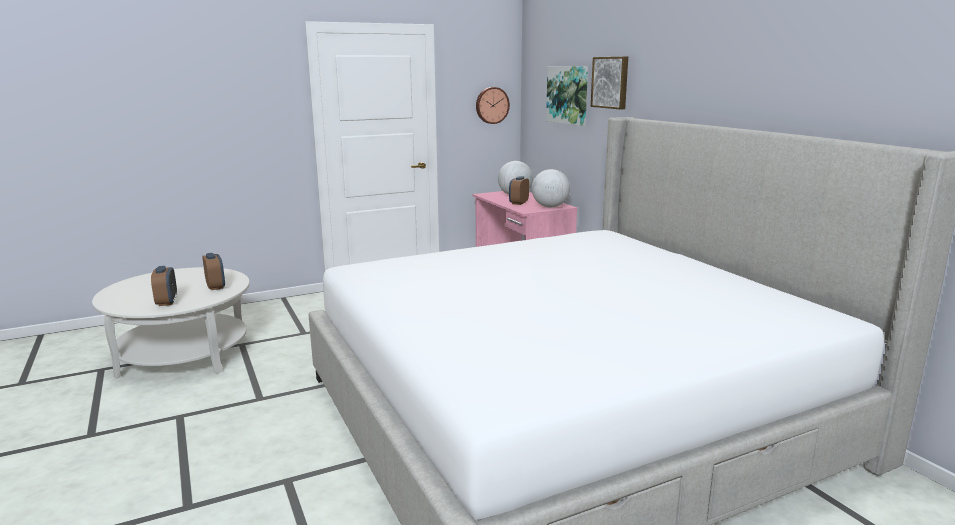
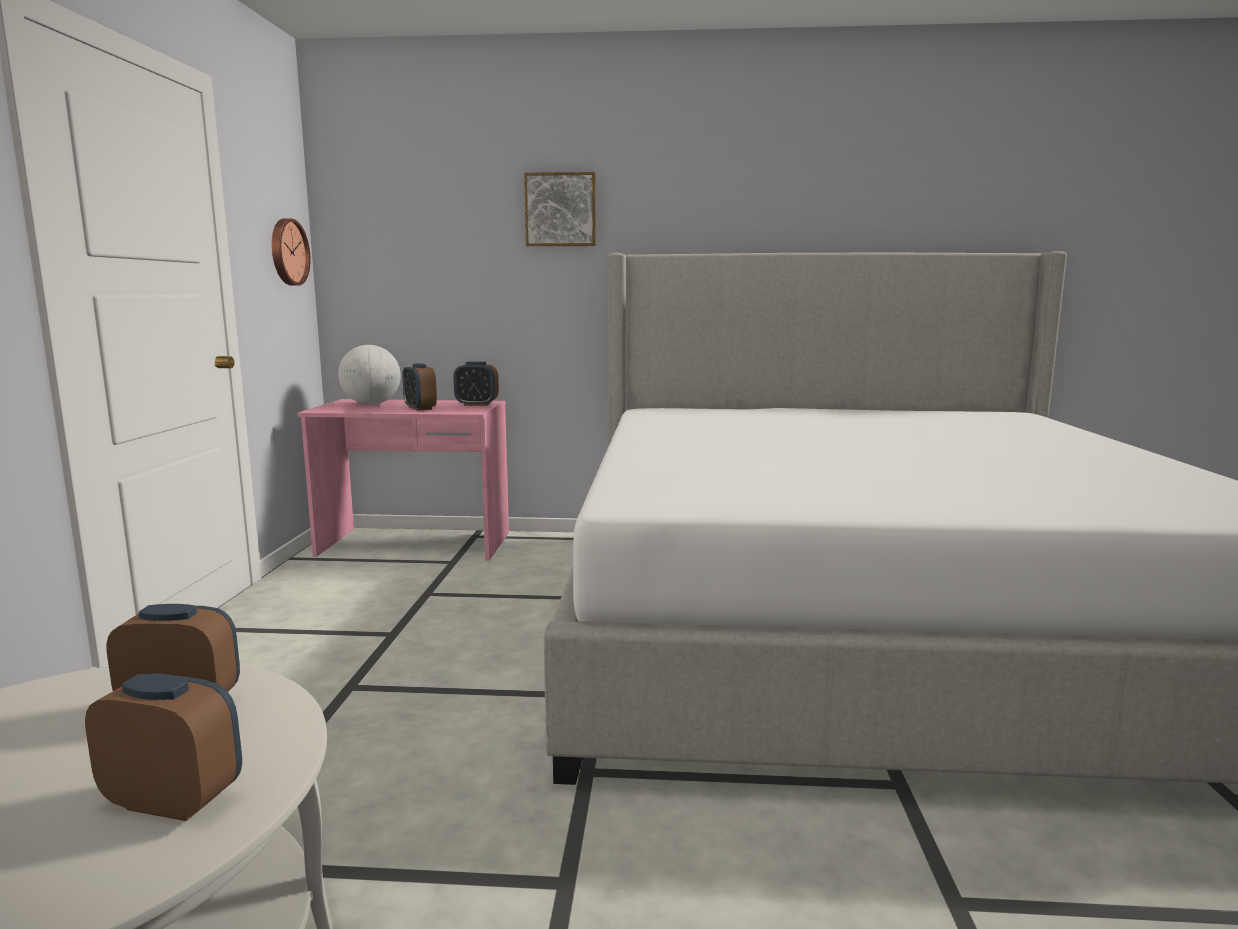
camera: 60 degrees left, 5 degrees down
globe [532,169,570,208] -> alarm clock [453,361,499,406]
picture [546,66,588,126] -> none

